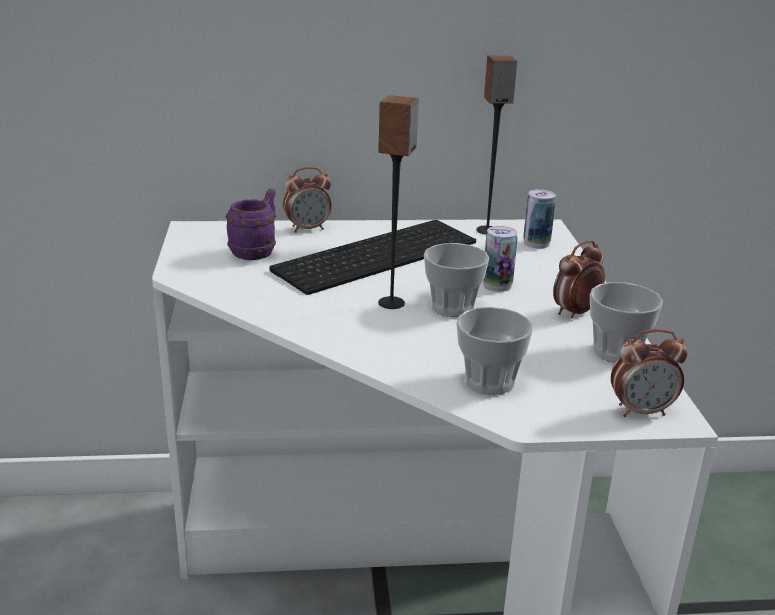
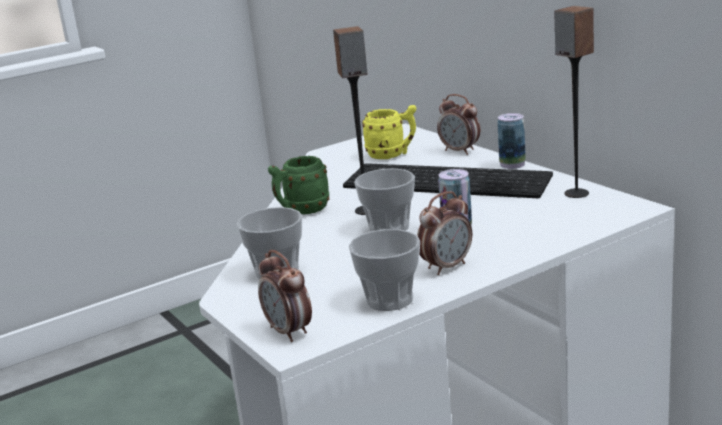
camera: 65 degrees right, 5 degrees down
purple mug [226,189,276,260] -> yellow mug [362,105,416,159]
can [523,189,556,249] -> can moved to [497,113,526,169]
alarm clock [553,240,605,319] -> alarm clock turned 120 degrees clockwise [417,191,472,275]
none -> green mug [268,156,329,215]

